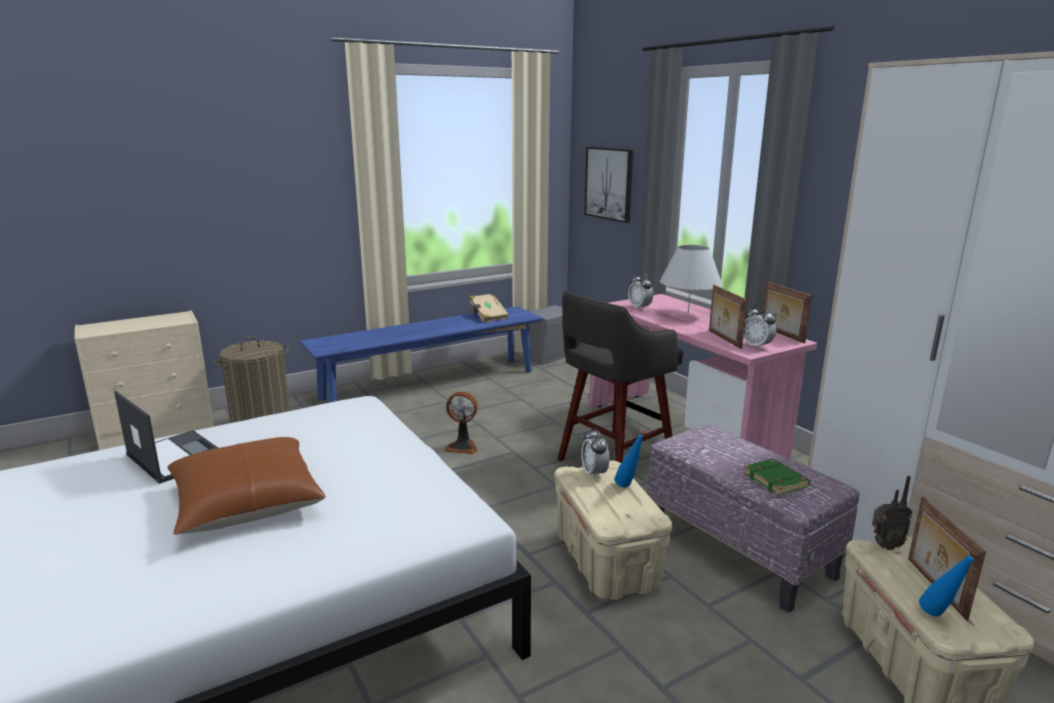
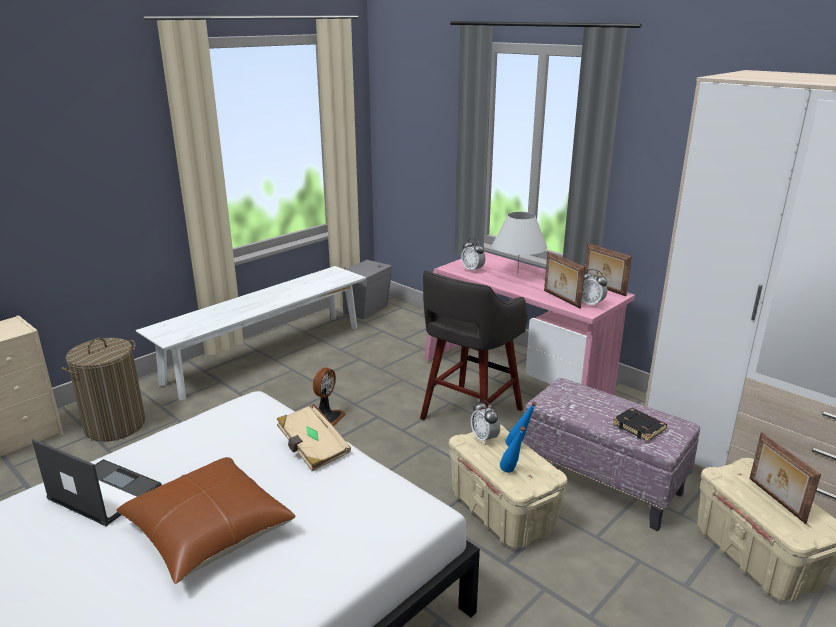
camera: 15 degrees left, 5 degrees up
blue bench [300,306,543,403] -> white bench [136,266,366,400]
fan [444,391,478,454] -> fan turned 60 degrees counterclockwise [313,368,346,427]
beige book [469,294,509,323] -> beige book moved to [277,404,351,471]
picture [584,147,633,223] -> none
green book [743,459,810,496] -> black book [612,408,667,442]
radio [872,476,913,550] -> none
blue bottle [919,550,979,616] -> blue bottle moved to [500,426,525,473]

